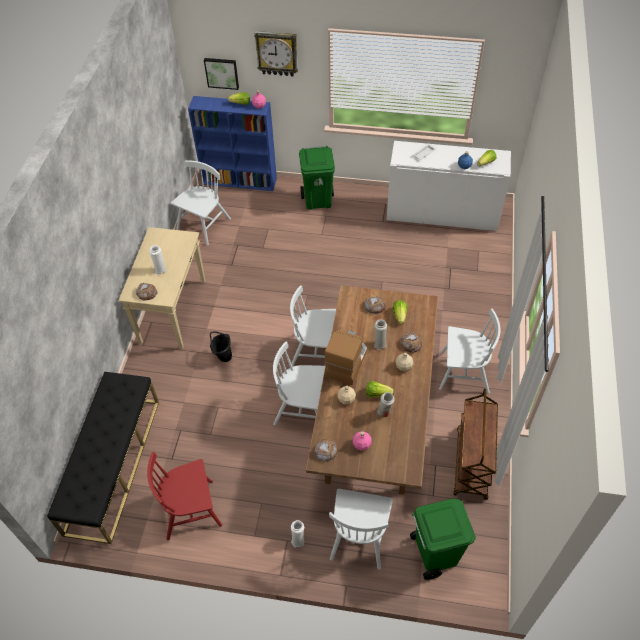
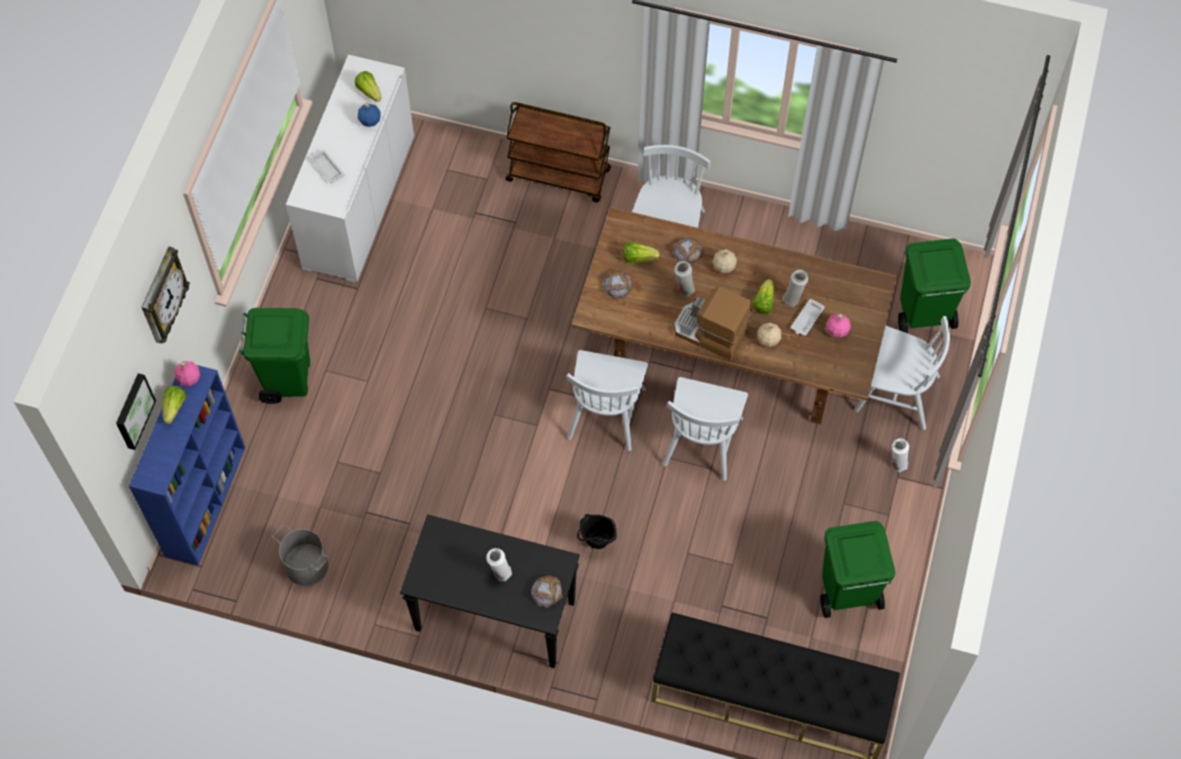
camera: 85 degrees left, 10 degrees up
beige console table [118,227,205,349] -> black console table [400,514,580,668]
red chair [147,452,222,540] -> green trash can [820,521,895,618]
white chair [171,160,231,245] -> grey bucket [272,525,329,586]
bread [315,439,338,462] -> none
brown cart [453,389,498,500] -> brown cart moved to [506,102,611,202]
none -> white tray [791,299,825,336]

